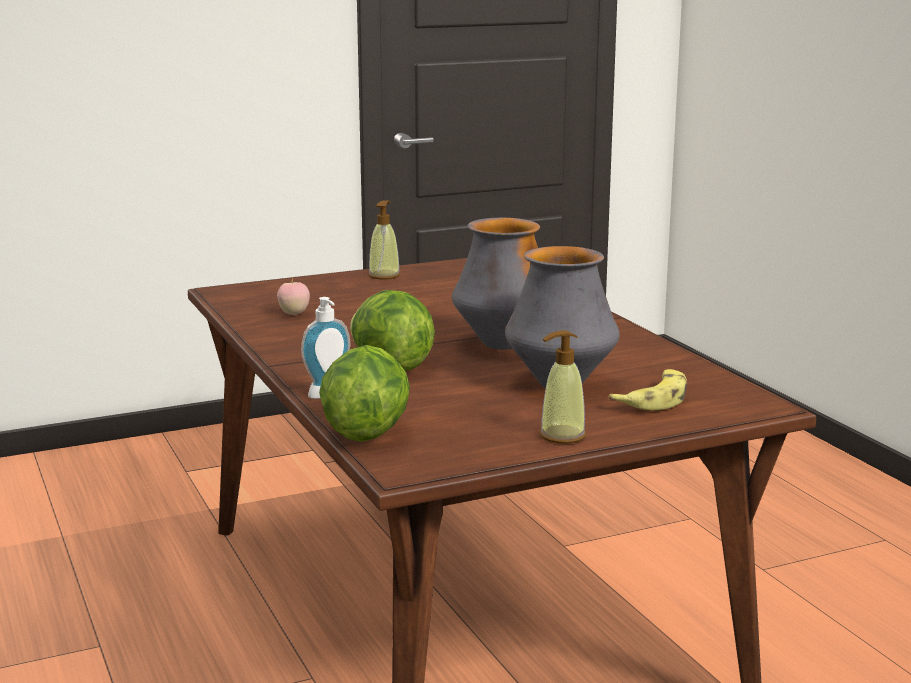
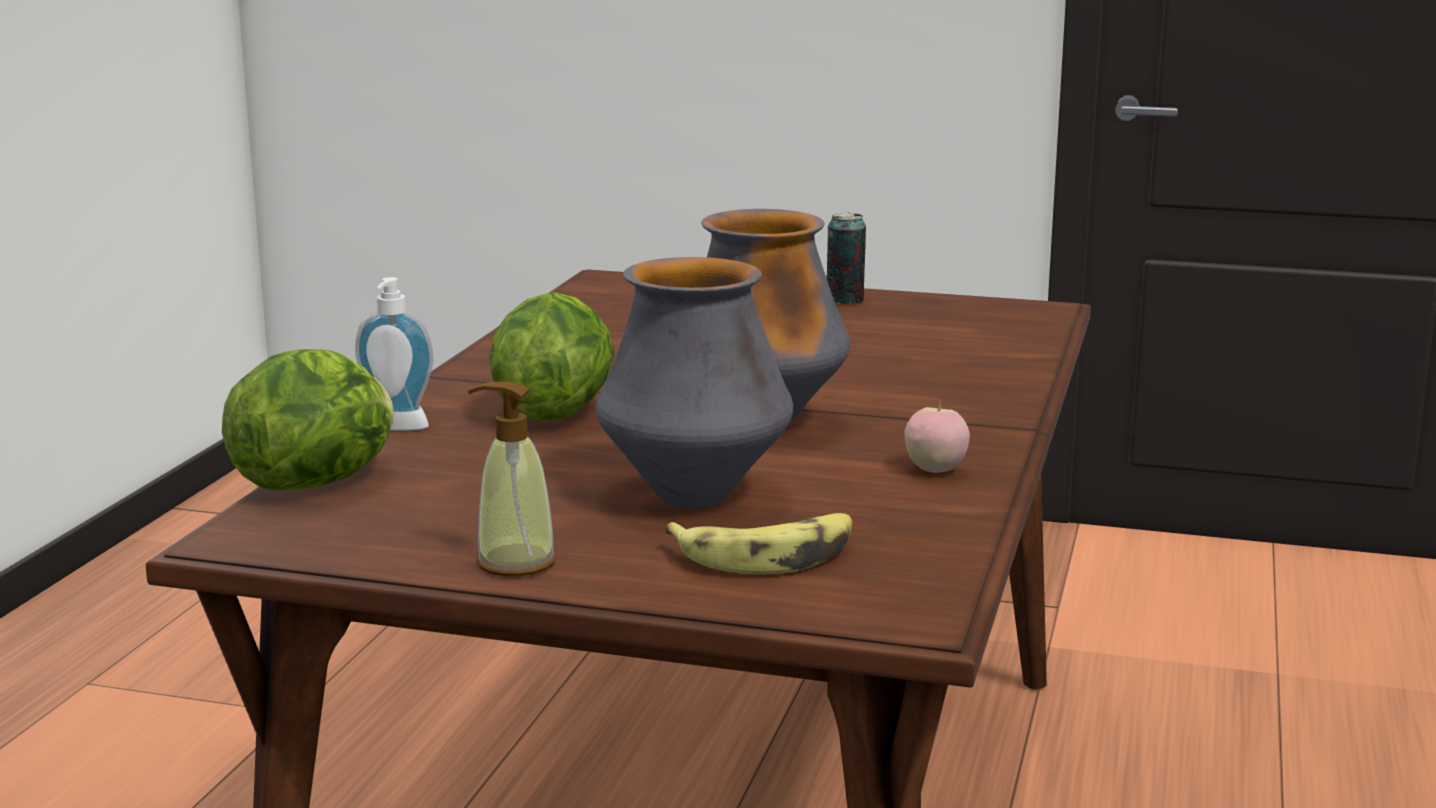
camera: 40 degrees right, 0 degrees up
apple [277,277,310,315] -> apple moved to [904,400,970,473]
soap dispenser [368,200,400,280] -> can [826,212,866,304]

